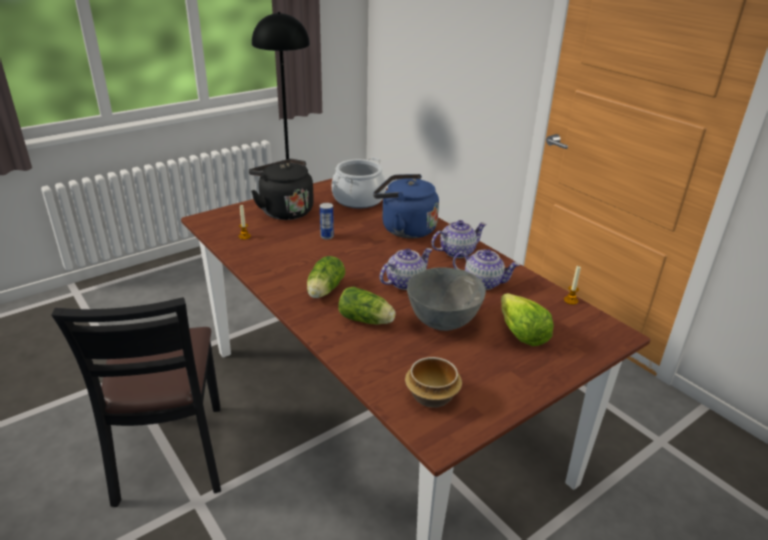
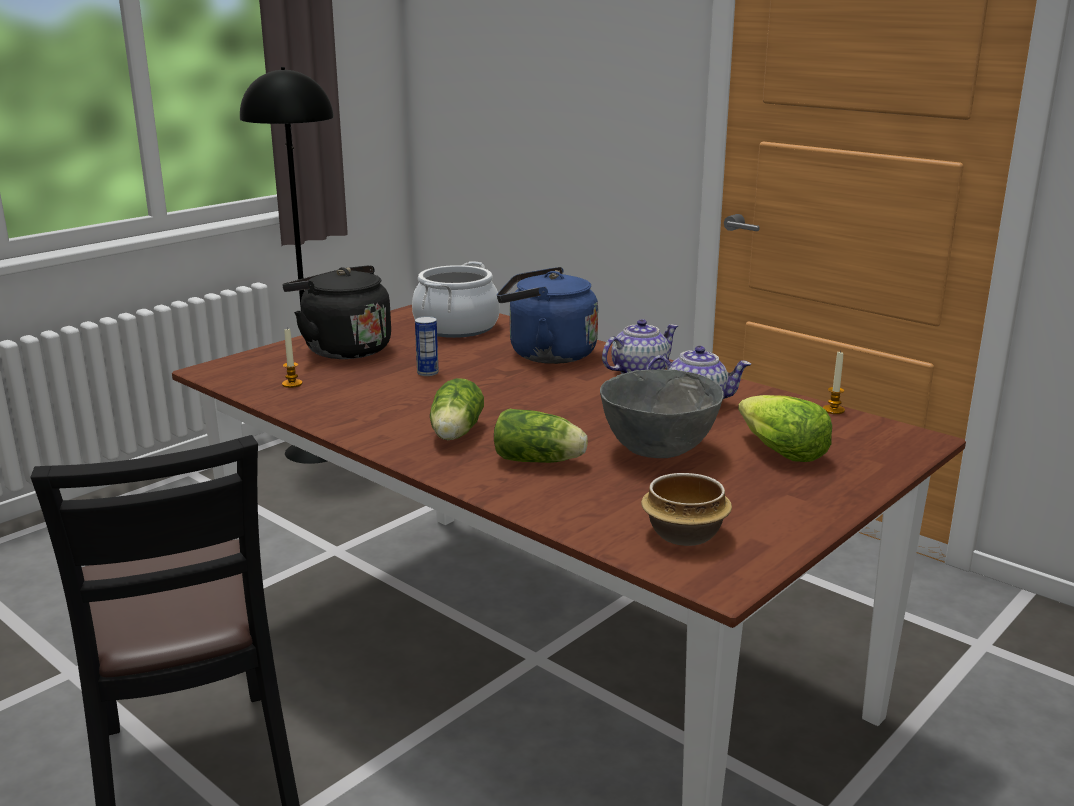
camera: 10 degrees left, 10 degrees down
teapot [380,248,433,290] -> none

